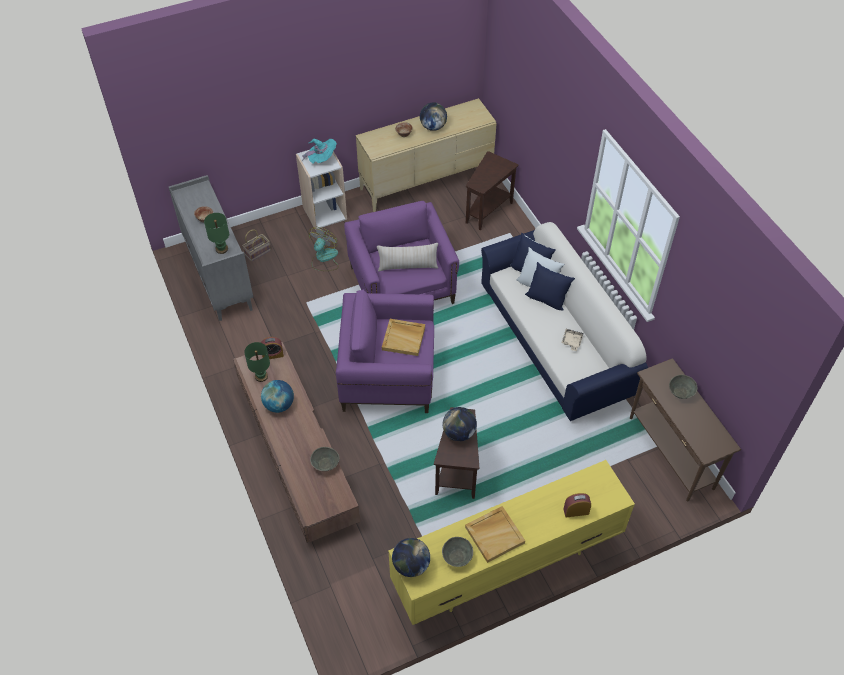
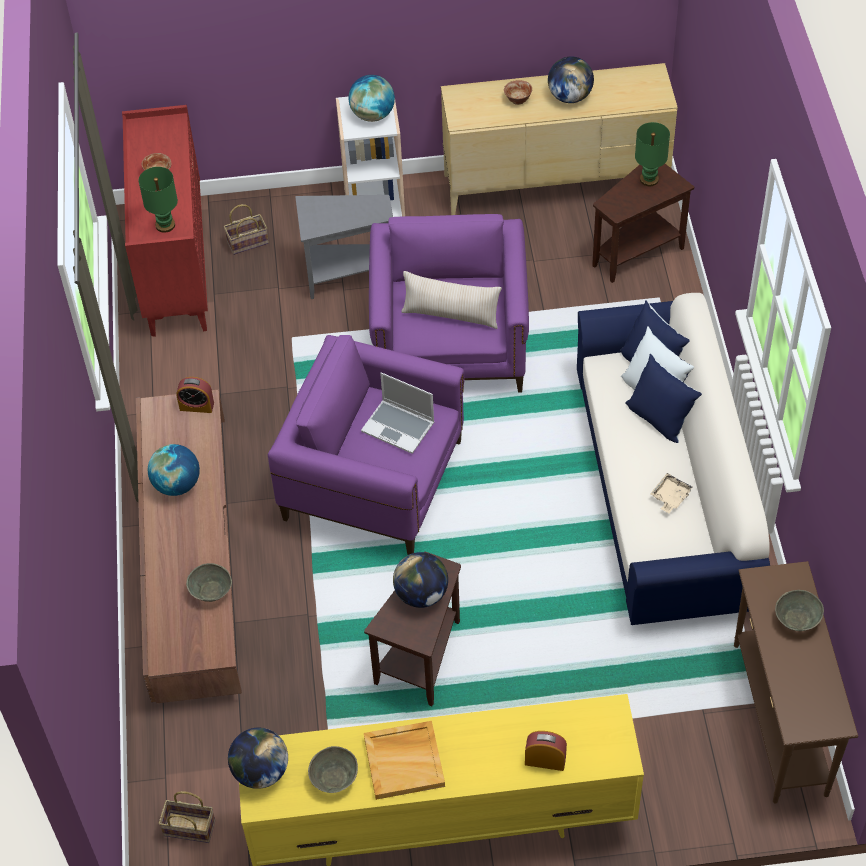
camera: 20 degrees right, 0 degrees up
grey cabinet [169,175,253,321] -> red cabinet [122,105,208,337]
green table lamp [244,342,270,382] -> green table lamp moved to [635,122,670,186]
turquoise hat [302,138,337,164] -> globe [348,75,395,122]
fan [309,227,339,271] -> grey side table [295,195,393,299]
beige tray [382,319,425,356] -> laptop [361,372,434,454]
none -> basket [159,791,215,843]

